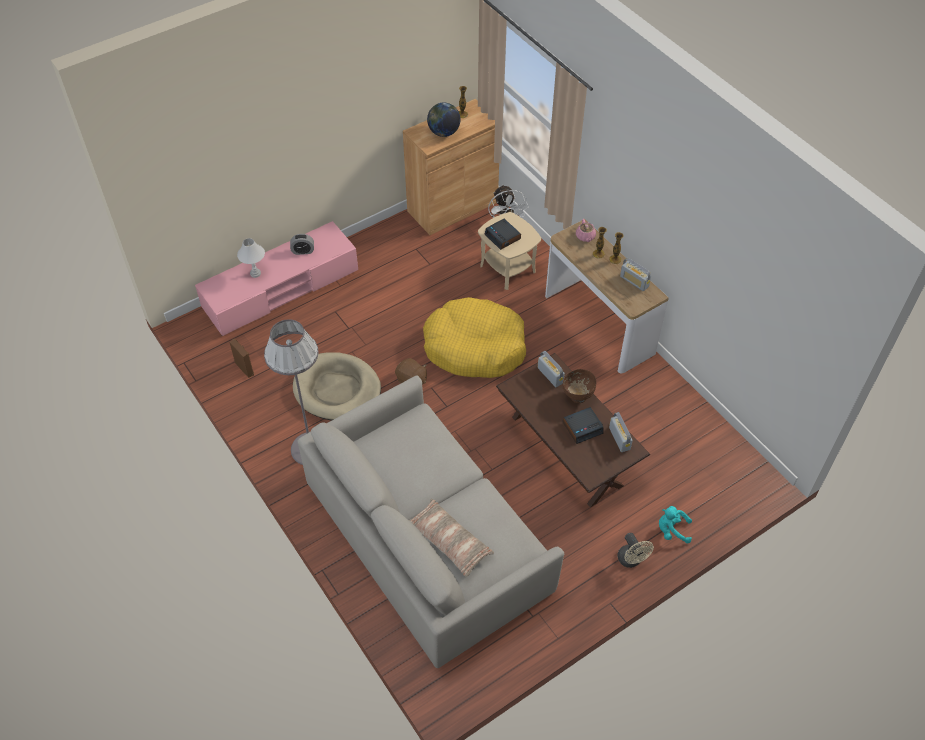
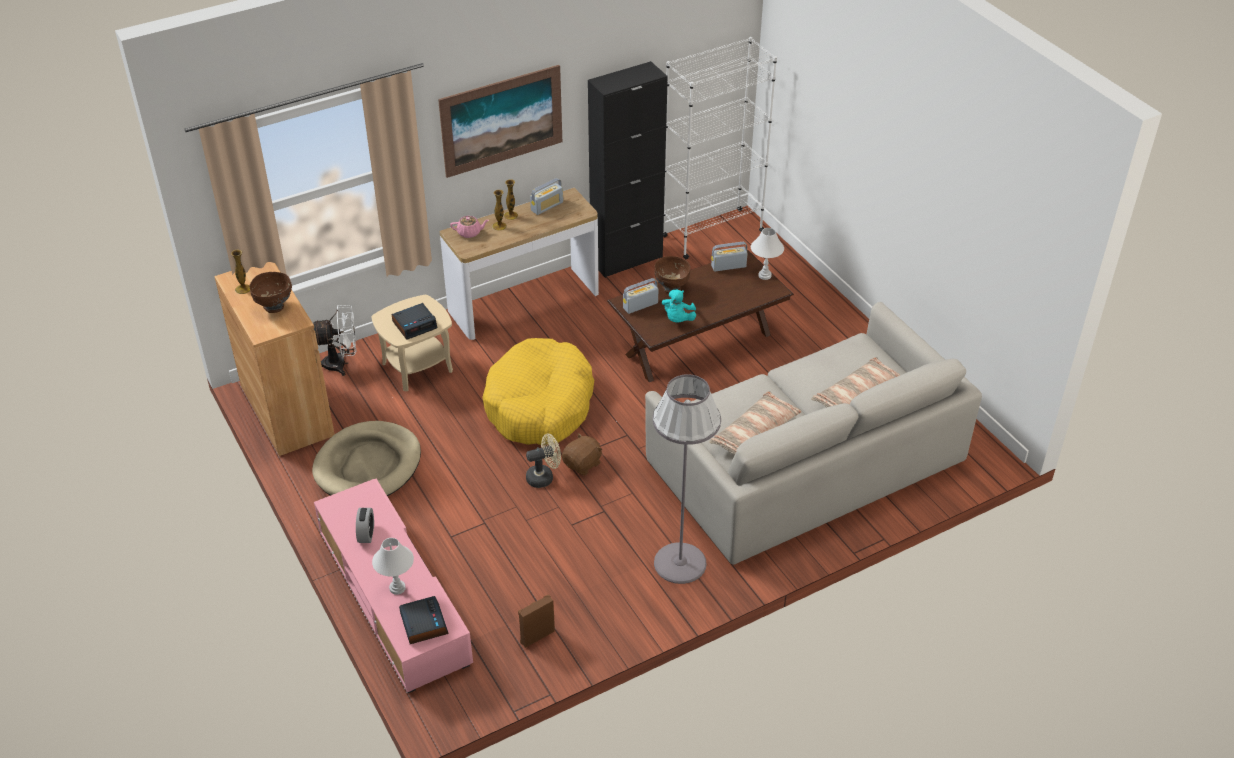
camera: 85 degrees left, 10 degrees down
beige dog bed [293,352,381,420] -> beige dog bed moved to [312,421,421,496]
globe [427,103,461,137] -> brown bowl [250,272,292,313]
alarm clock [563,407,604,444] -> alarm clock moved to [399,596,449,644]
beige fan [617,533,654,568] -> beige fan moved to [526,433,561,488]
turquoise plush toy [659,506,692,544] -> turquoise plush toy moved to [662,289,696,323]
none -> picture [438,65,562,178]
none -> black cabinet [588,61,668,278]
none -> white bookcase [663,37,777,259]
none -> pillow [709,391,802,455]
none -> white table lamp [751,228,784,280]

